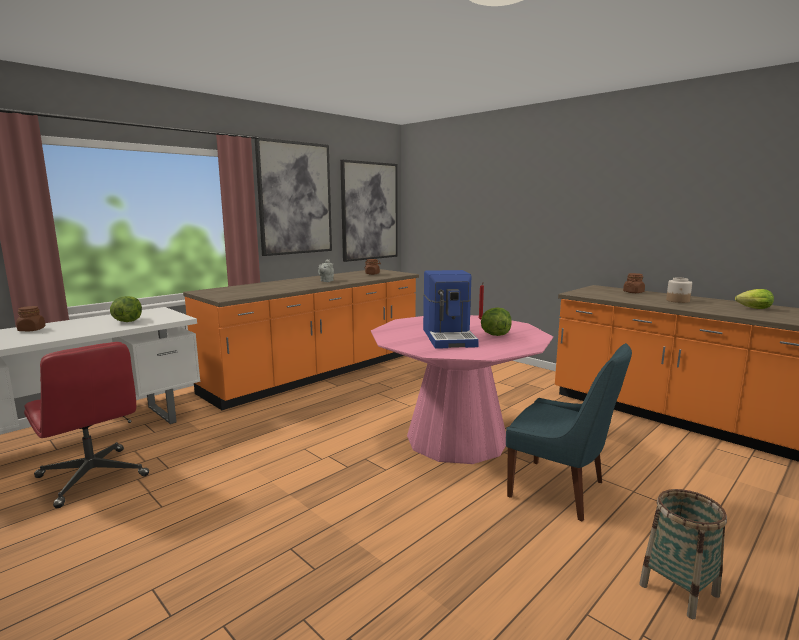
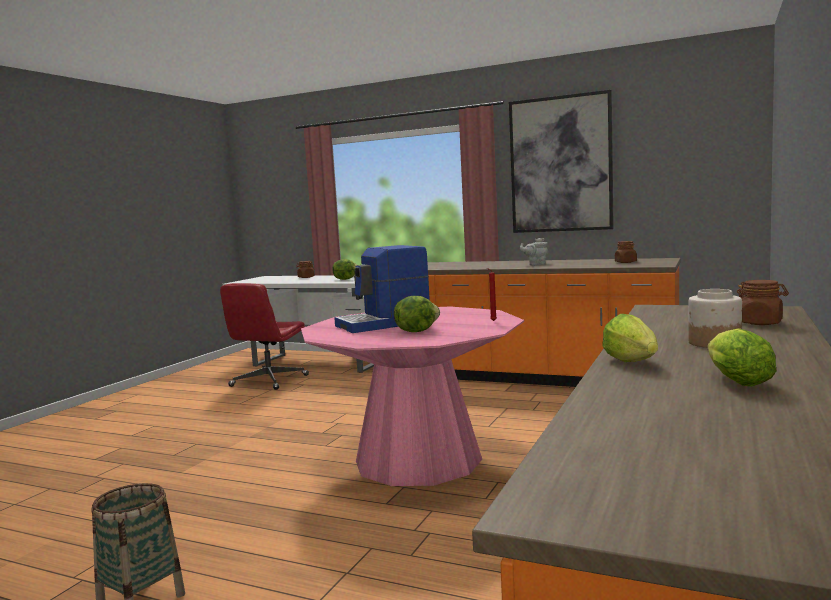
camera: 70 degrees right, 5 degrees down
picture [340,160,397,262] -> none
blue chair [506,343,632,522] -> none
none -> lettuce [603,314,658,362]

